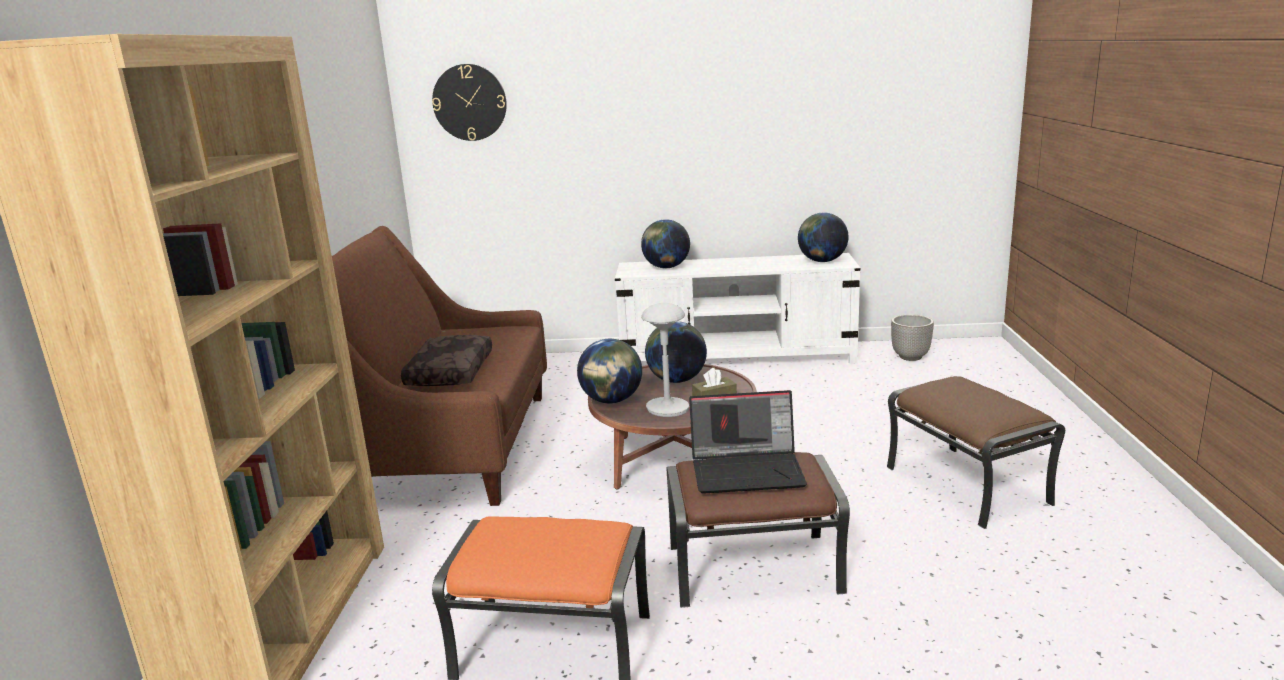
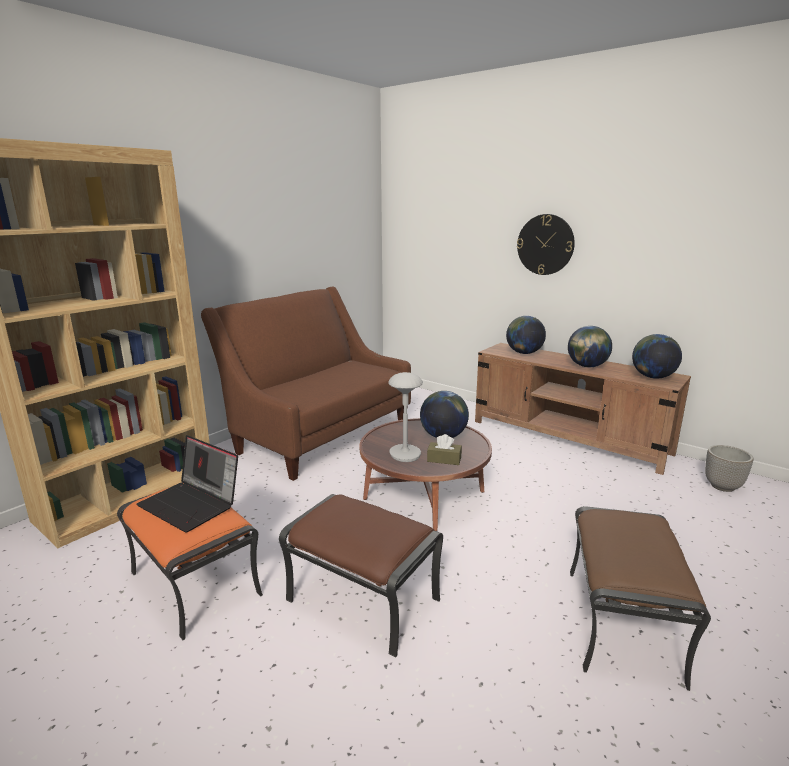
camera: 35 degrees right, 0 degrees up
brown pillow [401,335,492,386] -> none
wall clock [432,64,507,141] -> wall clock moved to [517,214,575,275]
globe [577,339,642,403] -> globe moved to [568,326,612,367]
white tv stand [615,253,860,364] -> brown tv stand [475,343,691,475]
laptop [689,390,807,494] -> laptop moved to [136,435,238,533]

